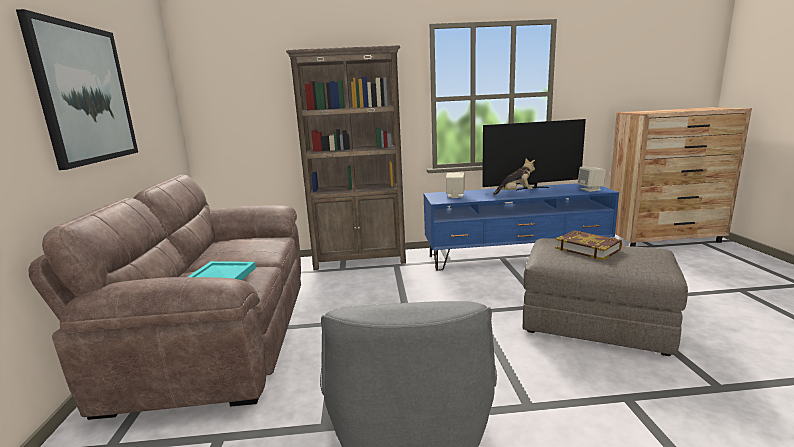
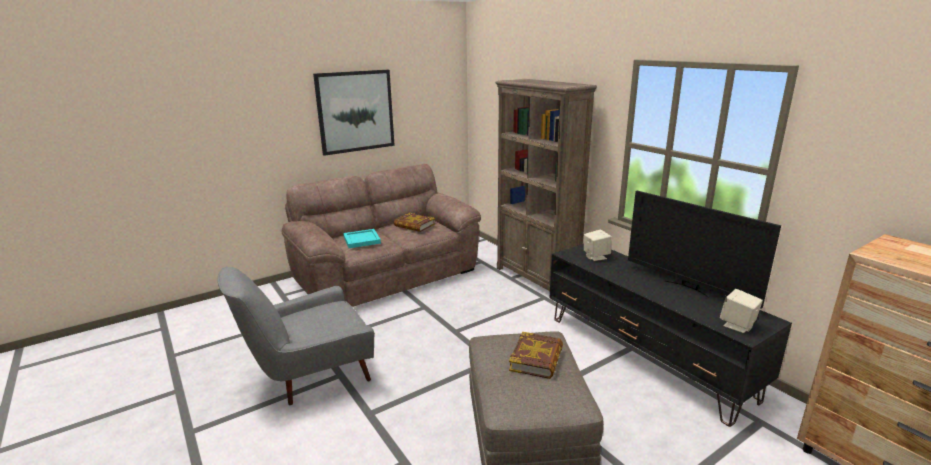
camera: 60 degrees right, 5 degrees up
blue tv stand [424,183,619,271] -> black tv stand [550,244,792,427]
plush toy [493,158,535,195] -> none
none -> book [394,213,435,232]

